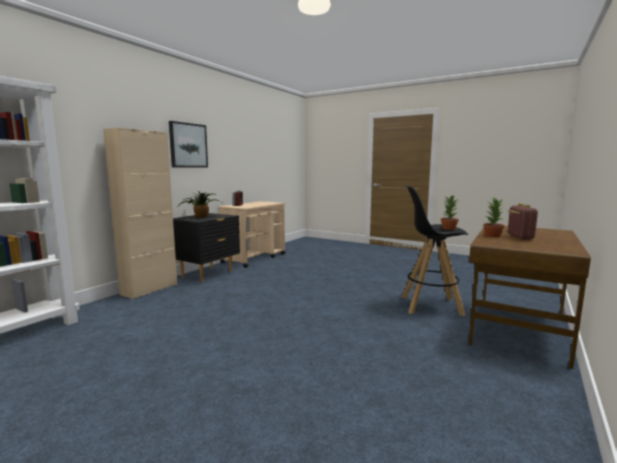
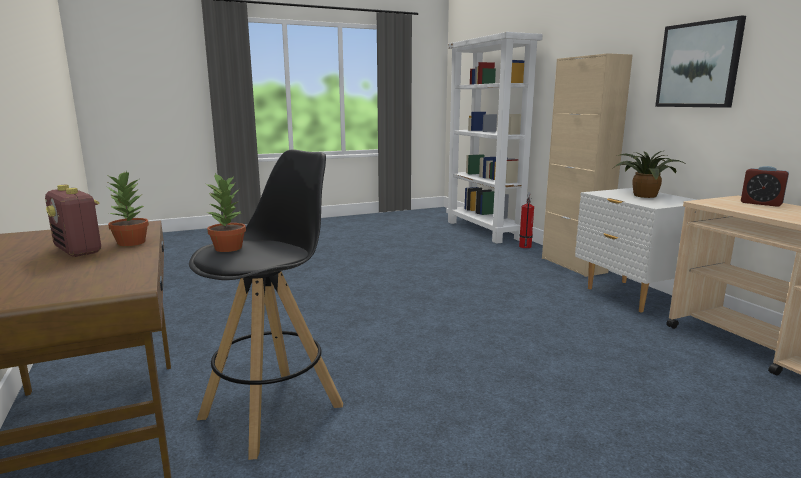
camera: 125 degrees right, 5 degrees up
black nightstand [173,213,240,282] -> white nightstand [575,188,697,313]
none -> fire extinguisher [519,192,534,248]

